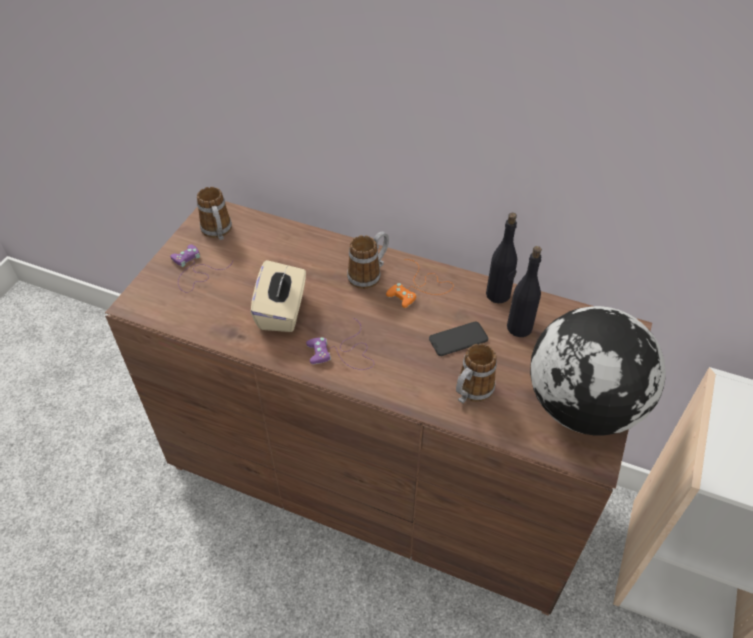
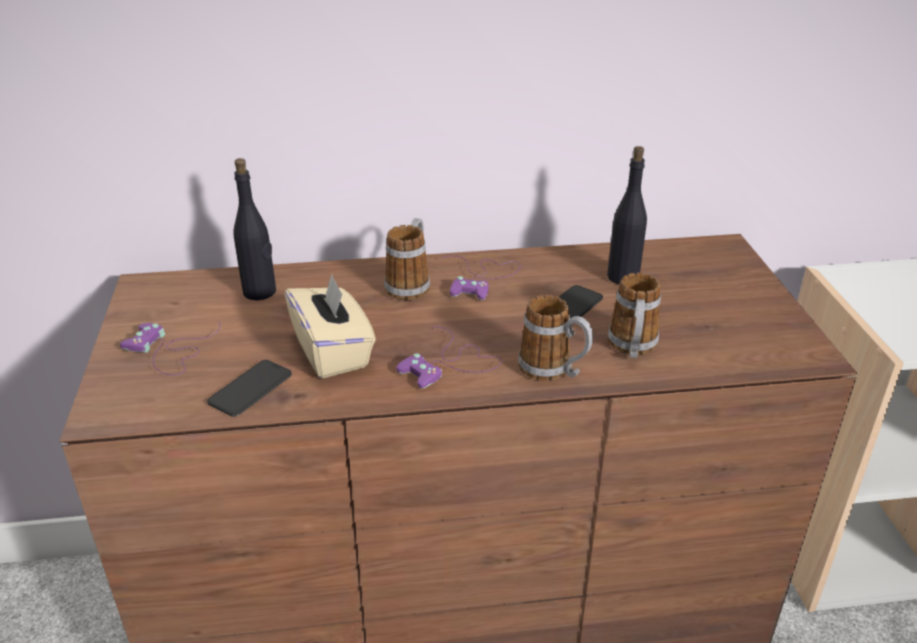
camera: 30 degrees left, 15 degrees down
mug [197,187,232,240] -> mug moved to [518,295,593,381]
orange game controller [386,259,454,308] -> purple game controller [441,256,521,300]
black bottle [486,213,517,303] -> black bottle moved to [233,158,276,300]
globe [530,306,666,435] -> none
none -> phone [207,360,292,417]

